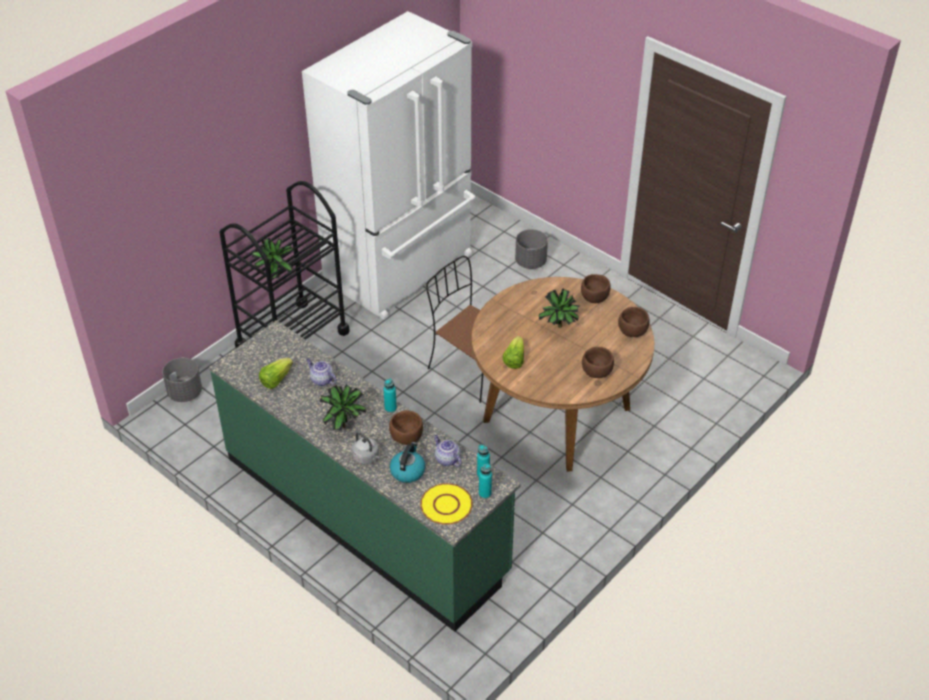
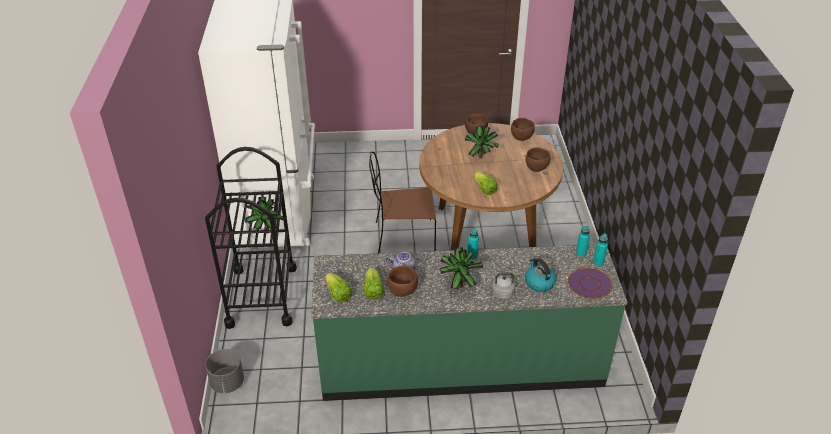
camera: 45 degrees left, 5 degrees down
brown bowl [389,410,423,445] -> brown bowl moved to [387,266,418,297]
yellow plate [420,483,473,525] -> purple plate [568,268,613,299]
teapot [434,435,462,467] -> none
grey planter [515,229,548,269] -> none
none -> lettuce [325,273,352,303]

